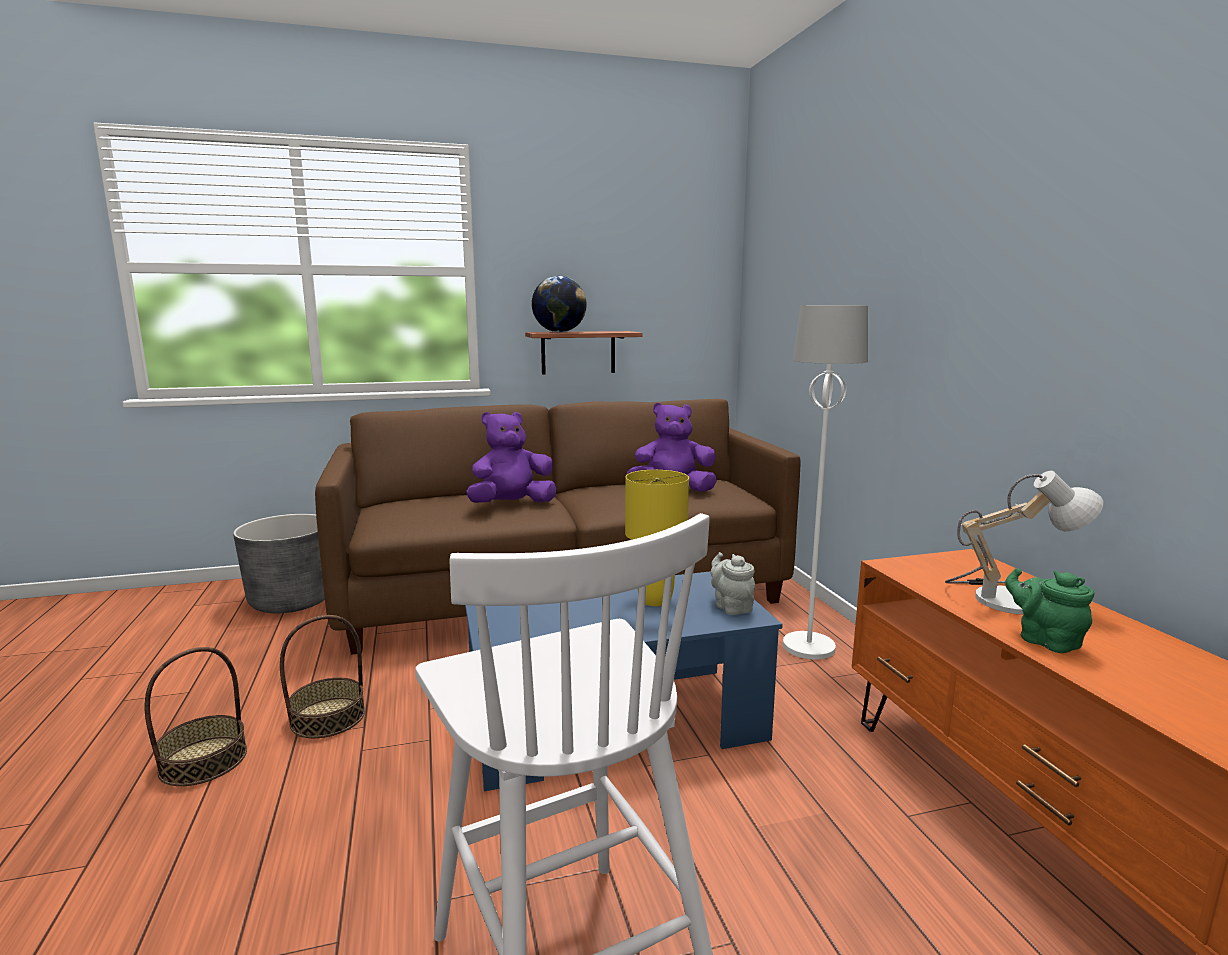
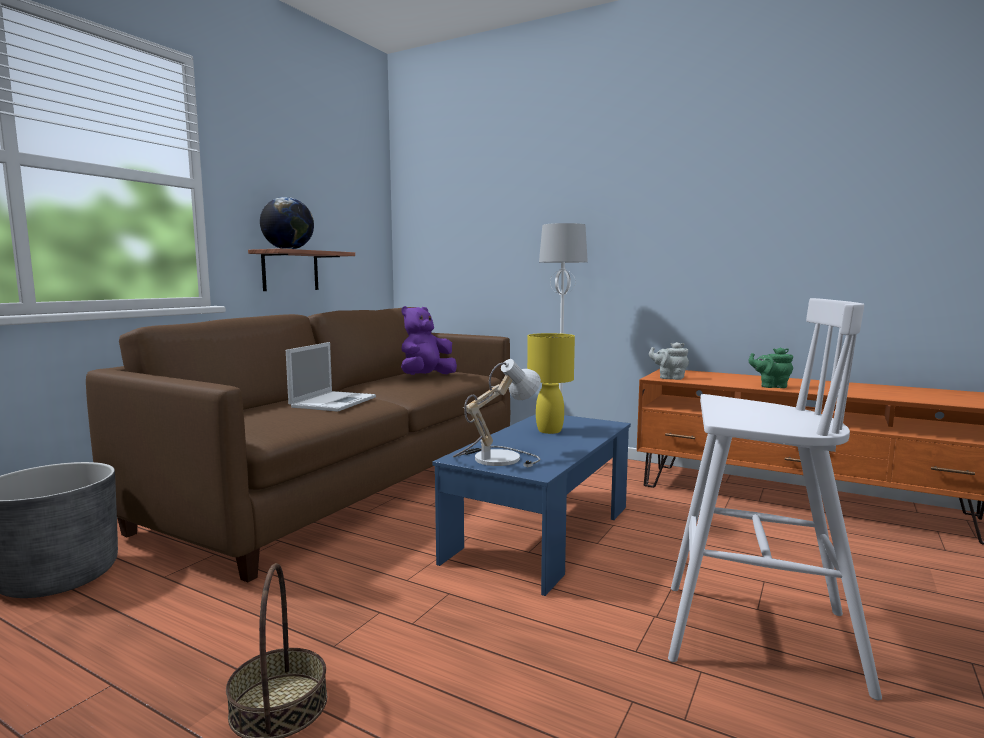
camera: 45 degrees left, 5 degrees down
basket [280,615,365,738] -> none
purple plush toy [467,412,557,503] -> laptop [286,342,376,412]
grey teapot [711,552,755,615] -> grey teapot moved to [649,342,689,380]
table lamp [945,471,1104,615] -> table lamp moved to [453,359,541,467]

